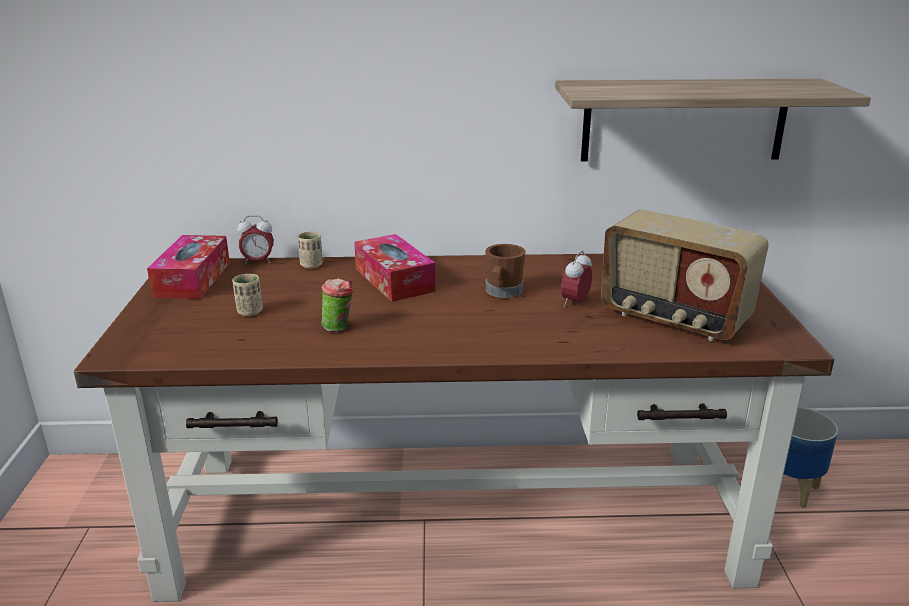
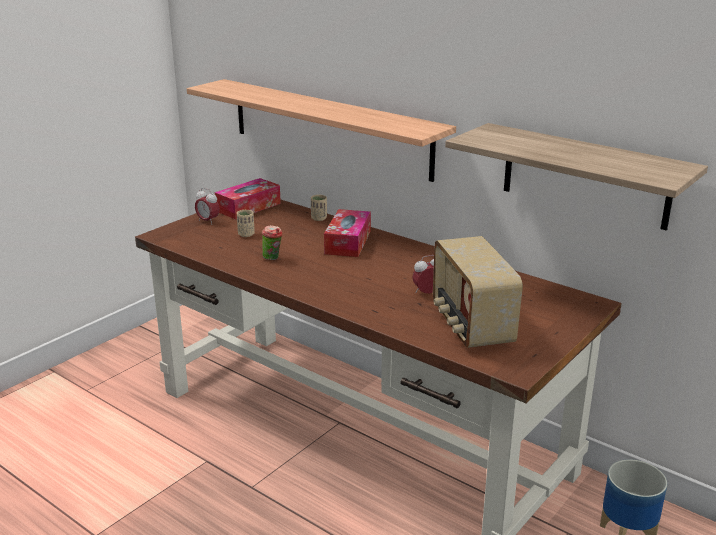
camera: 40 degrees right, 0 degrees up
alarm clock [237,216,274,264] -> alarm clock moved to [195,188,220,225]
brown mug [485,244,526,298] -> none
none -> shelf [187,79,456,182]

